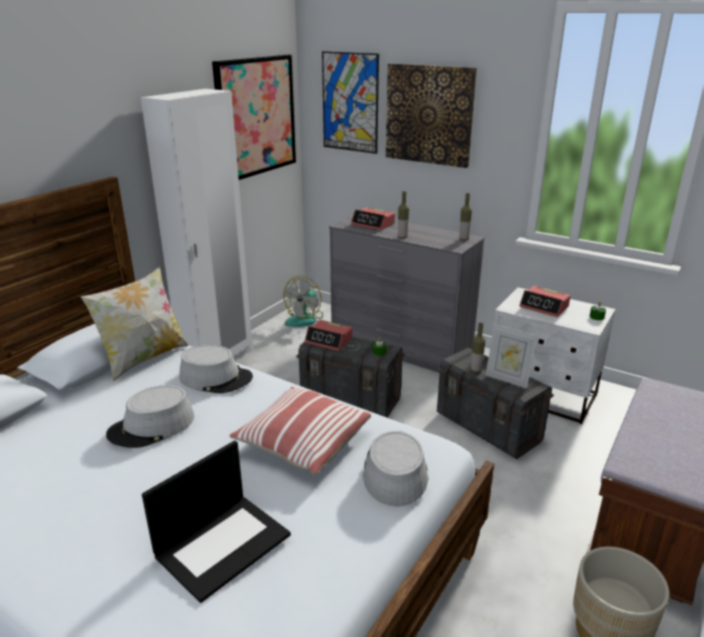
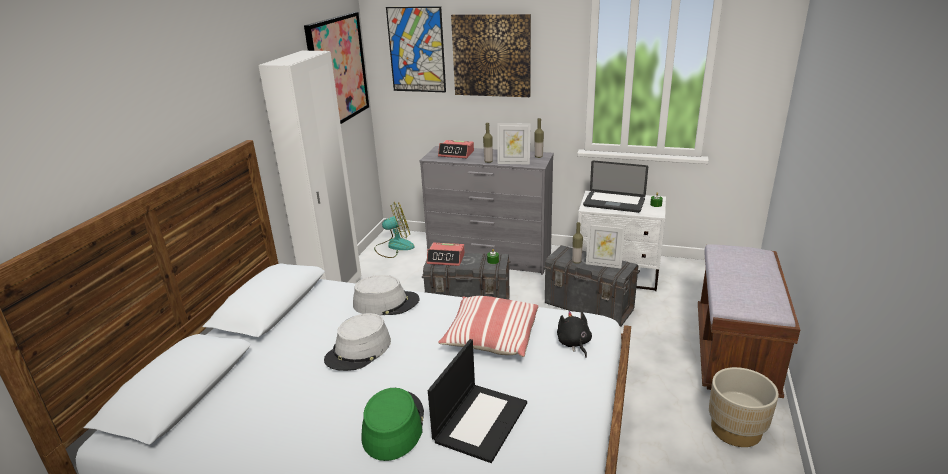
camera: 15 degrees left, 0 degrees up
pillow [80,267,188,381] -> none
fan [283,276,323,327] -> fan turned 120 degrees counterclockwise [374,202,415,258]
grey hat [363,431,429,506] -> black plush toy [557,311,592,358]
alarm clock [519,286,571,317] -> laptop [583,161,648,213]
none -> green hat [362,388,424,461]
none -> picture frame [498,123,531,165]

